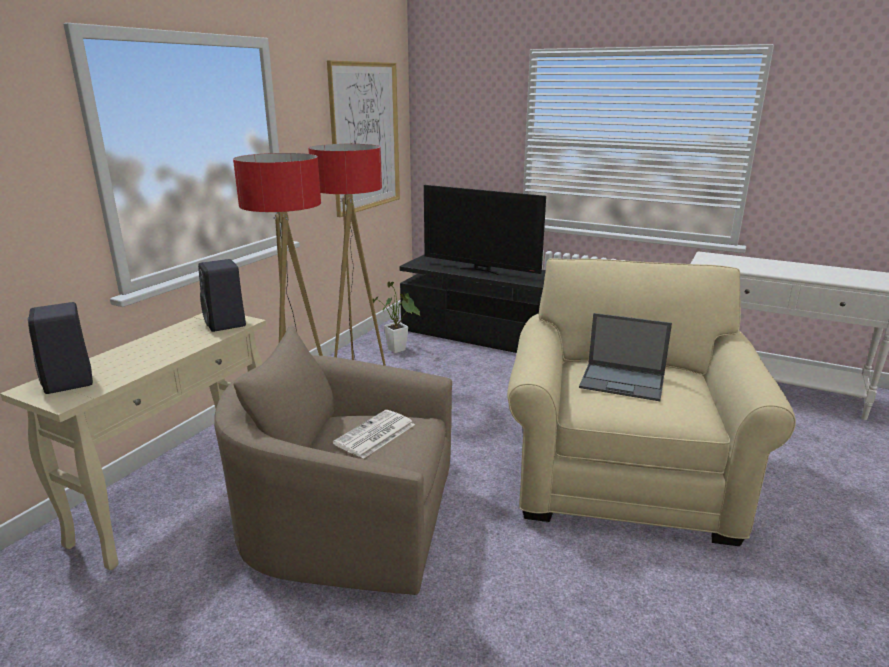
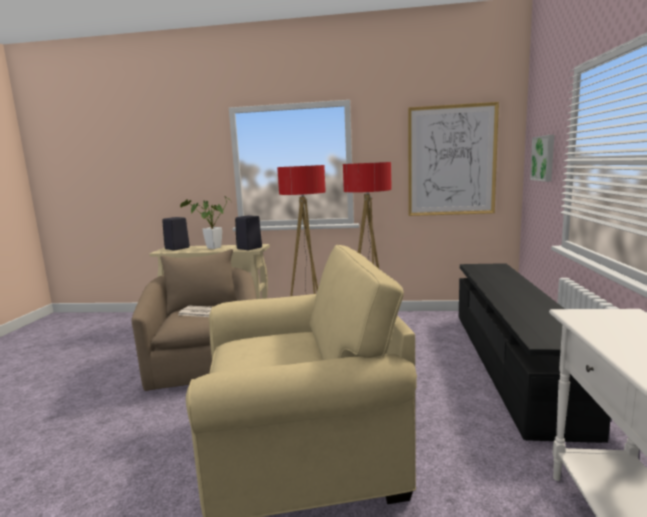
camera: 70 degrees right, 10 degrees down
potted plant [373,282,420,353] -> potted plant moved to [180,196,231,249]
television [424,185,546,275] -> none
laptop [579,313,672,401] -> none
none -> picture [530,135,554,182]

